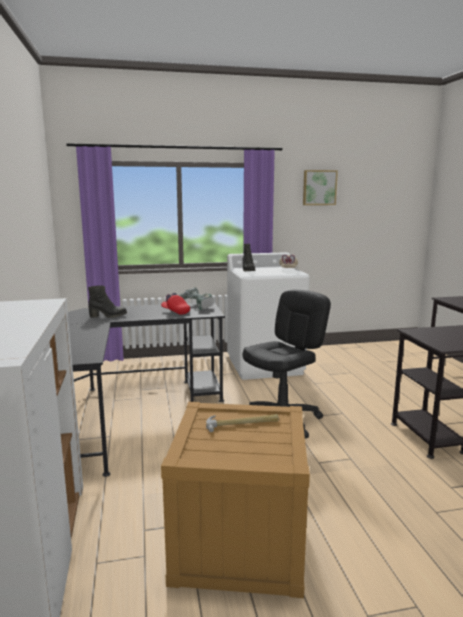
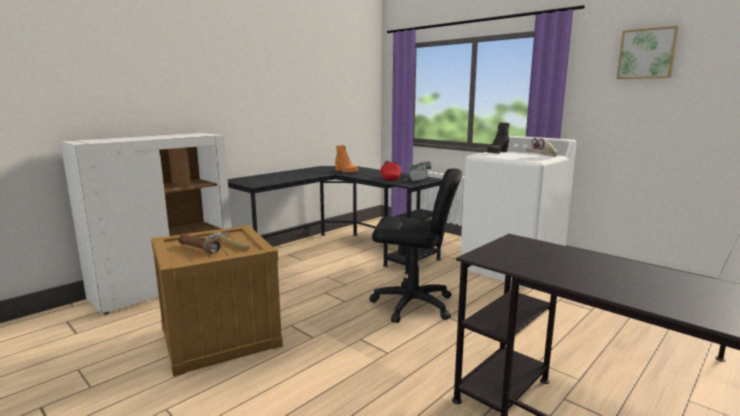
camera: 55 degrees right, 0 degrees up
black boot [88,285,127,318] -> orange boot [335,145,358,173]
none -> brown flashlight [178,233,221,254]

